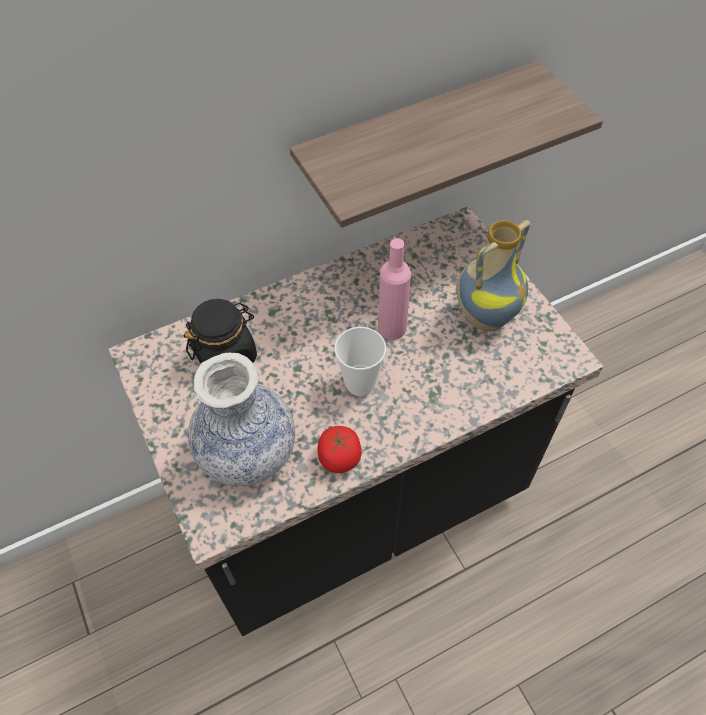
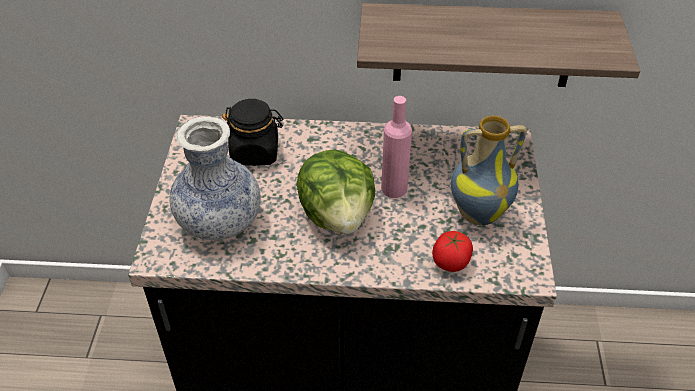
camera: 30 degrees right, 10 degrees down
tomato [318,426,362,473] -> tomato moved to [432,231,473,272]
cup [334,327,386,396] -> lettuce [297,149,376,234]

